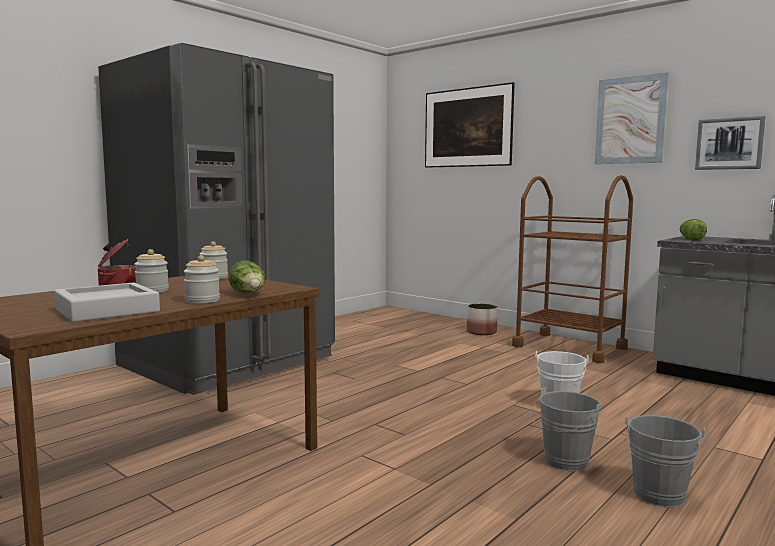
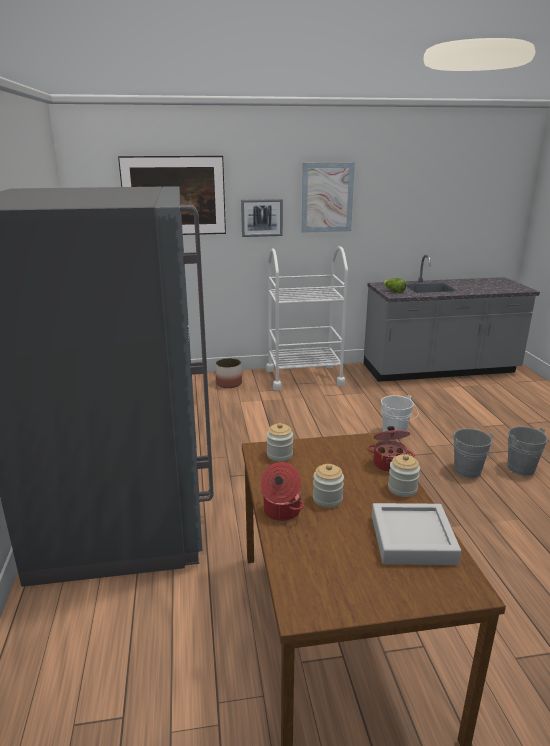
camera: 50 degrees left, 15 degrees up
lettuce [228,261,265,293] -> cooking pot [367,426,414,472]
brown cart [512,175,633,363] -> white cart [266,246,348,390]
picture [695,116,765,170] -> picture moved to [241,199,283,237]

